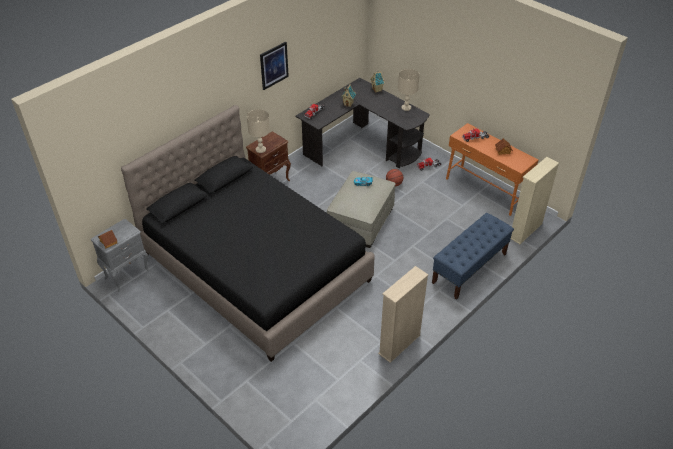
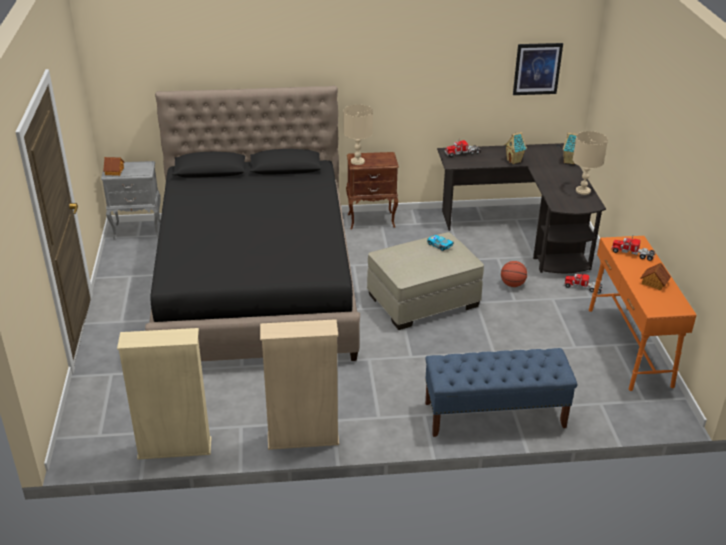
camera: 40 degrees right, 10 degrees down
picture [260,42,289,90] -> picture moved to [513,43,563,95]
beige bookcase [511,157,559,244] -> beige bookcase moved to [117,328,212,460]

